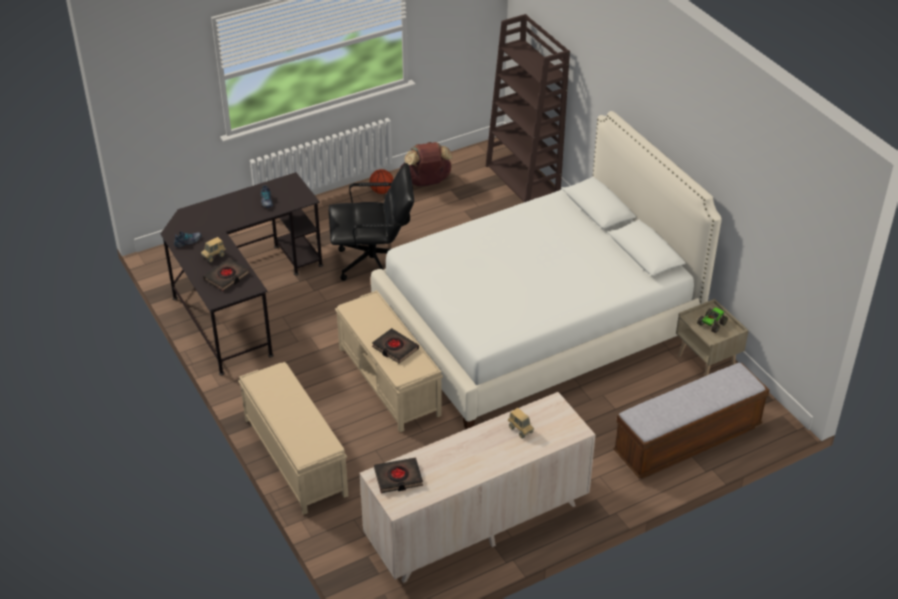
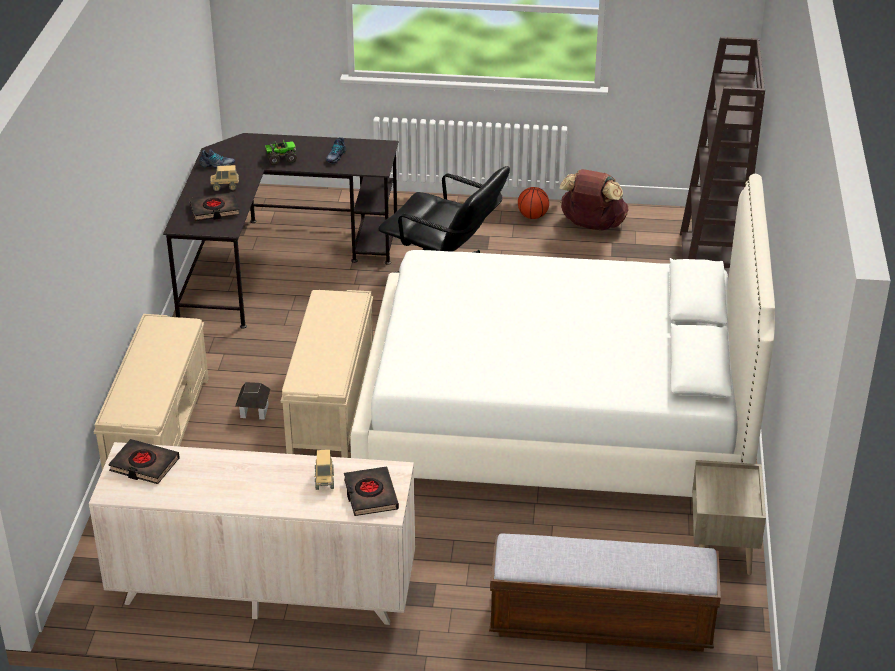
camera: 35 degrees right, 5 degrees down
black book [372,328,419,363] -> black book moved to [344,467,399,516]
toy truck [697,307,728,333] -> toy truck moved to [265,140,297,165]
none -> toy house [235,382,270,420]

